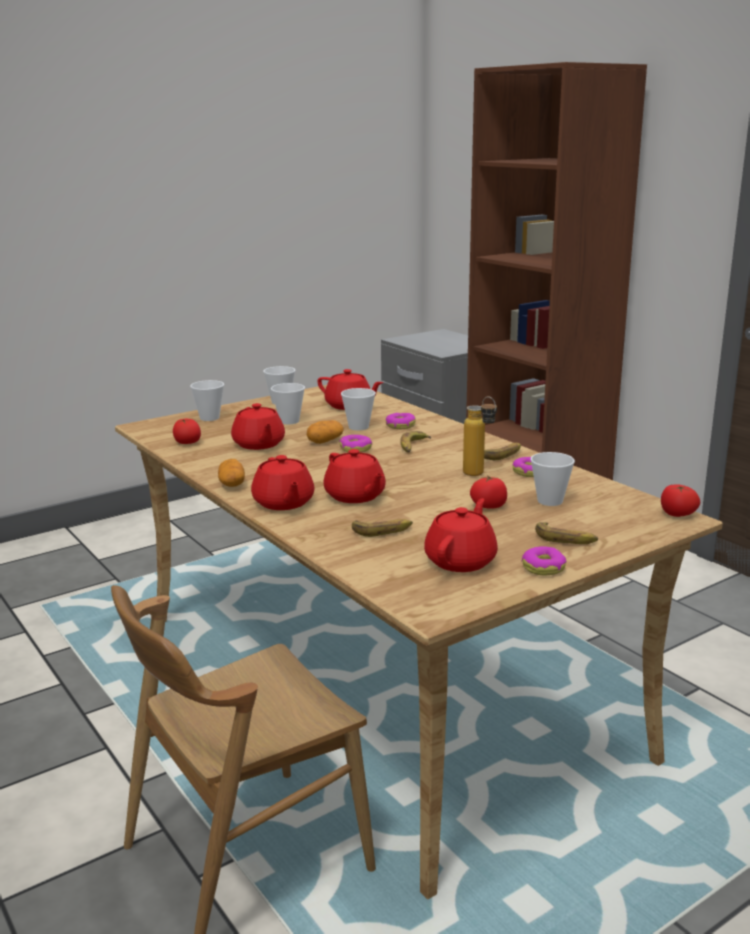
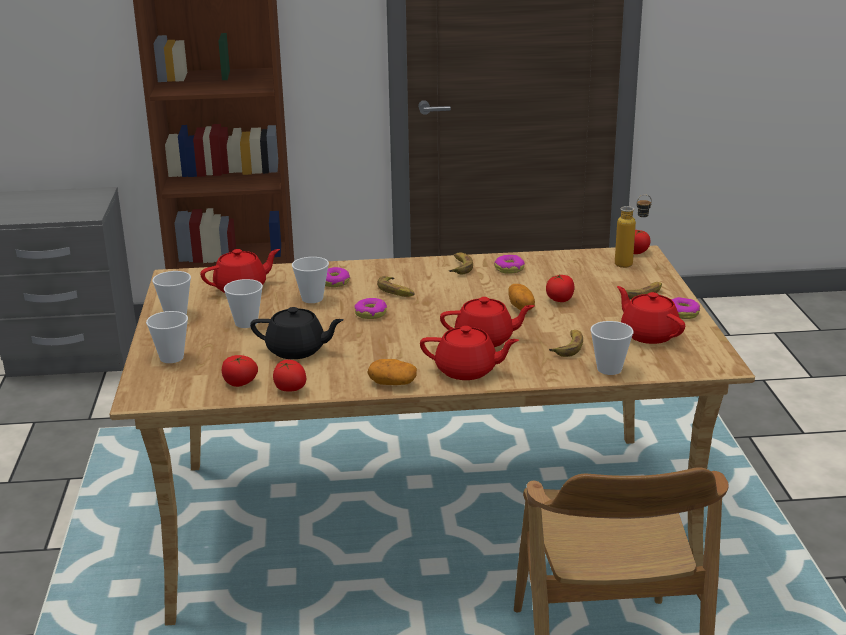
camera: 60 degrees left, 5 degrees up
red teapot [231,403,285,450] -> black teapot [250,307,344,359]
potato [307,420,344,444] -> potato moved to [508,284,535,311]
bottle [463,396,497,476] -> bottle moved to [615,194,652,268]
cup [531,452,575,506] -> cup moved to [590,321,633,375]
none -> tomato [273,360,306,391]

